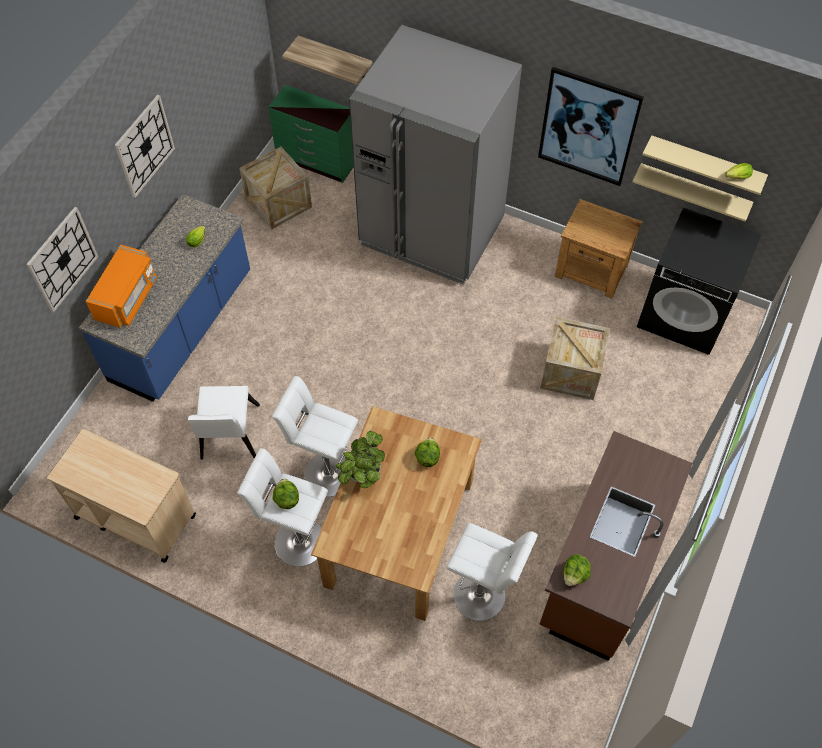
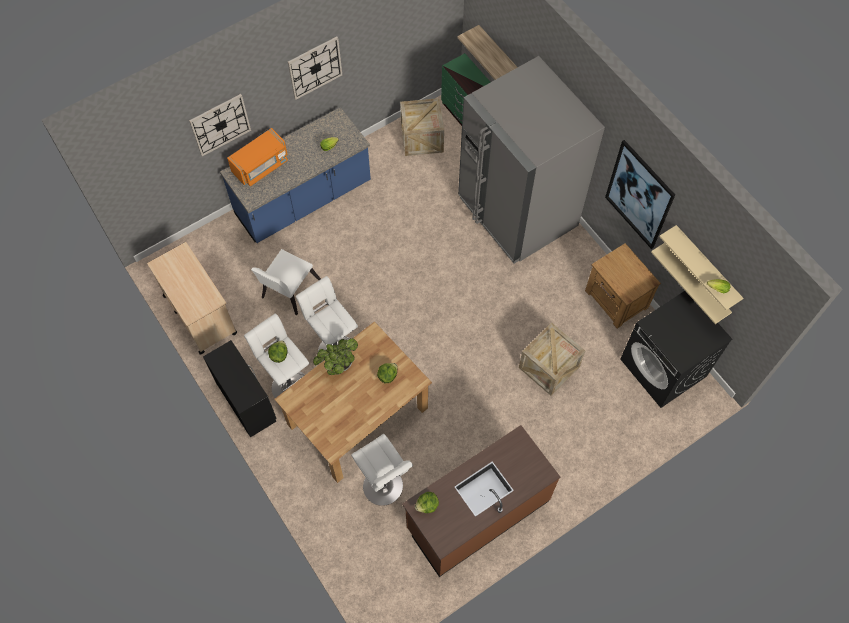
camera: 30 degrees right, 5 degrees up
none -> black dresser [203,340,277,438]

